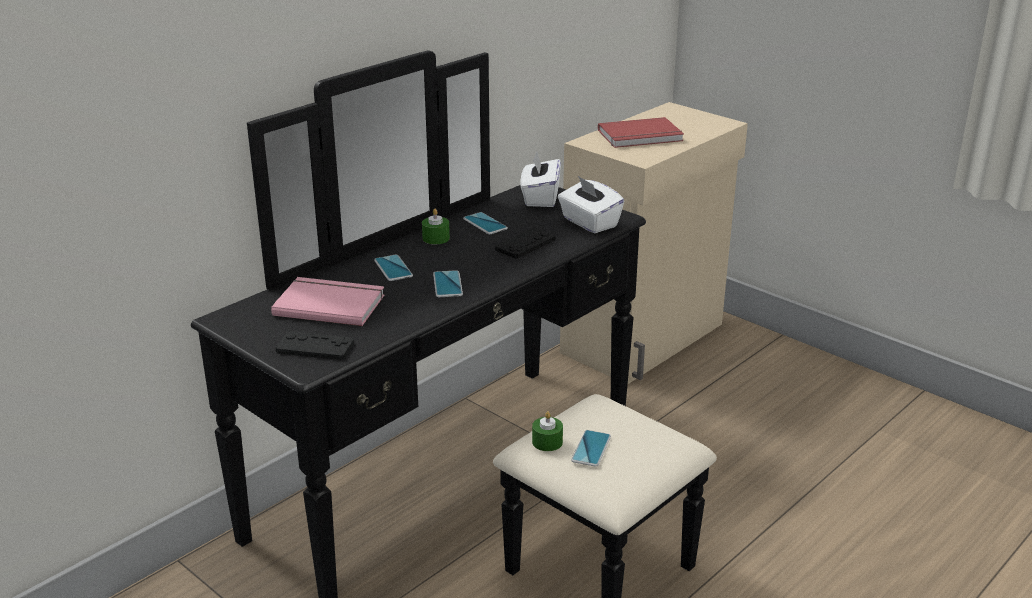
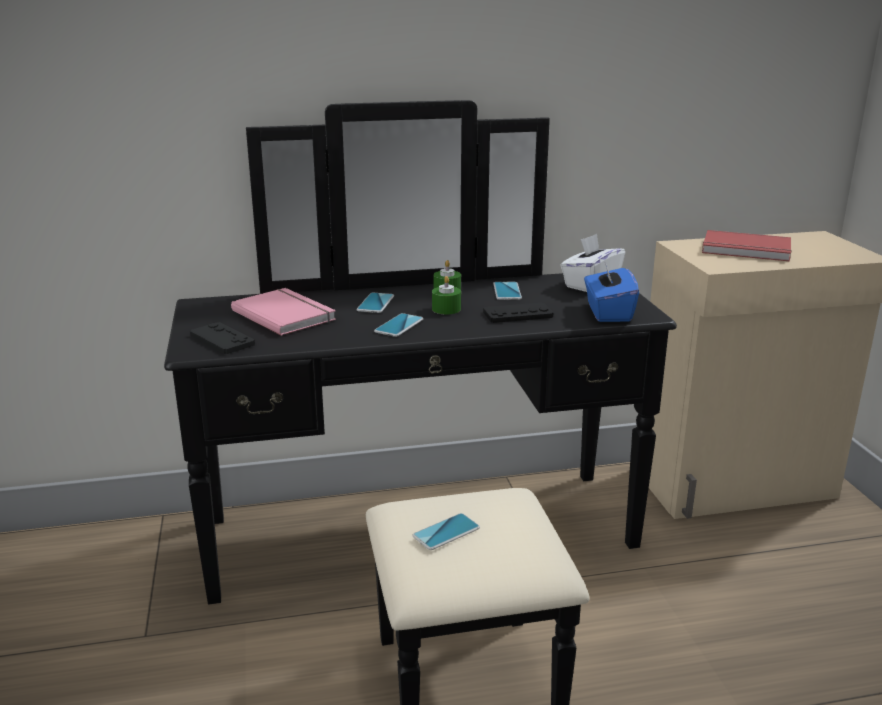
camera: 35 degrees right, 5 degrees down
green candle [532,411,563,451] -> green candle moved to [432,276,461,314]
white tissue box [558,176,624,233] -> blue tissue box [584,263,639,322]

